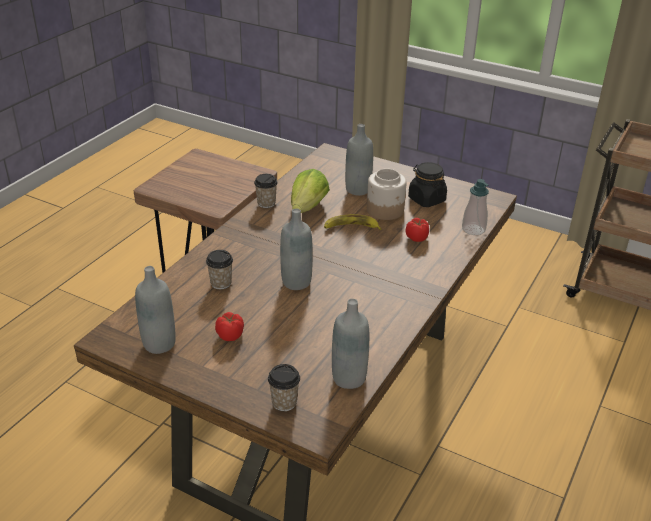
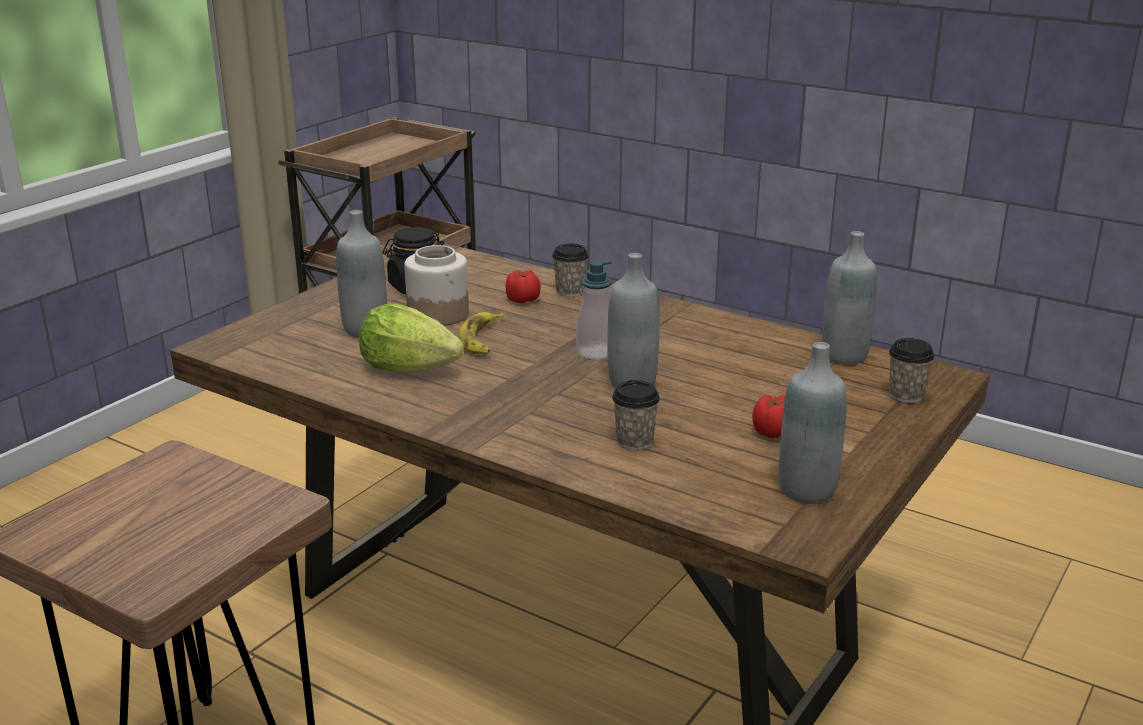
camera: 85 degrees left, 10 degrees down
cup [254,174,278,208] -> cup moved to [552,243,589,297]
soap dispenser [462,179,489,235] -> soap dispenser moved to [576,260,612,359]

